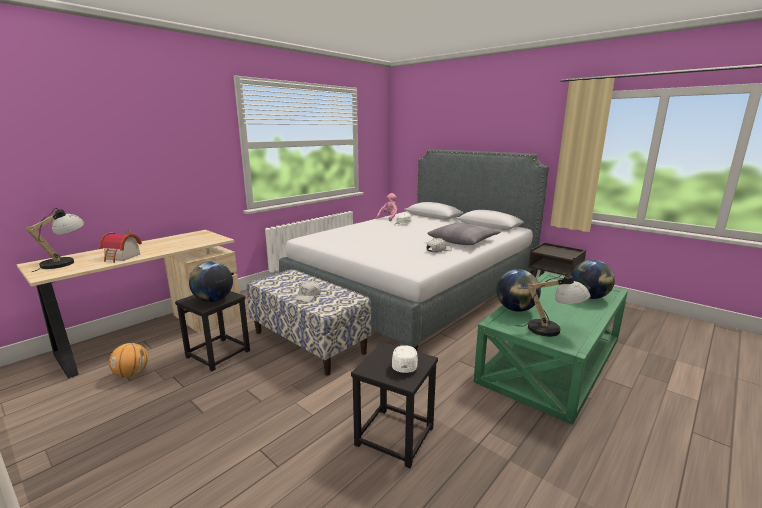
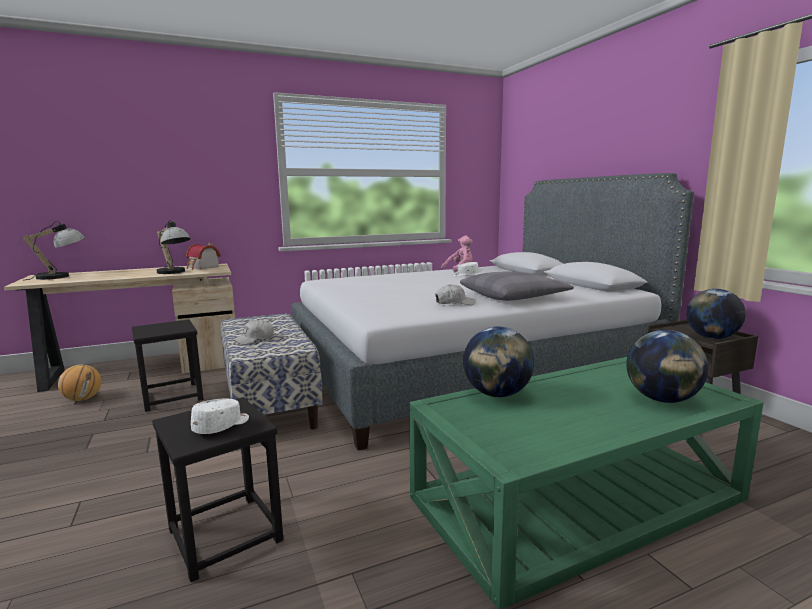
camera: 25 degrees right, 5 degrees down
toy house [99,230,142,263] -> toy house moved to [186,242,221,270]
globe [189,261,233,302] -> globe moved to [686,289,746,339]
table lamp [516,273,591,337] -> table lamp moved to [157,219,191,274]

